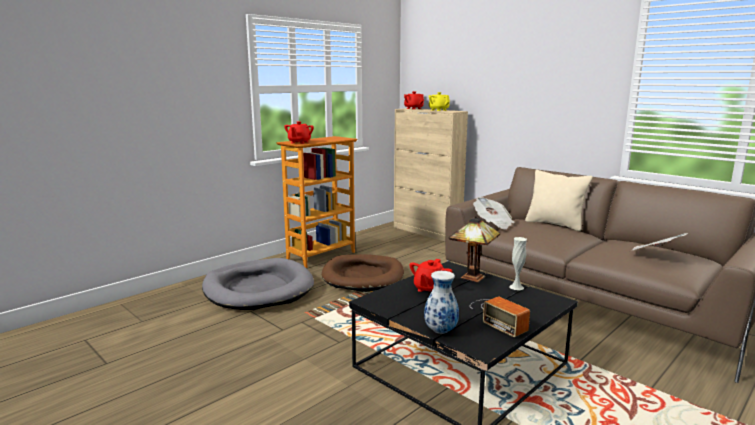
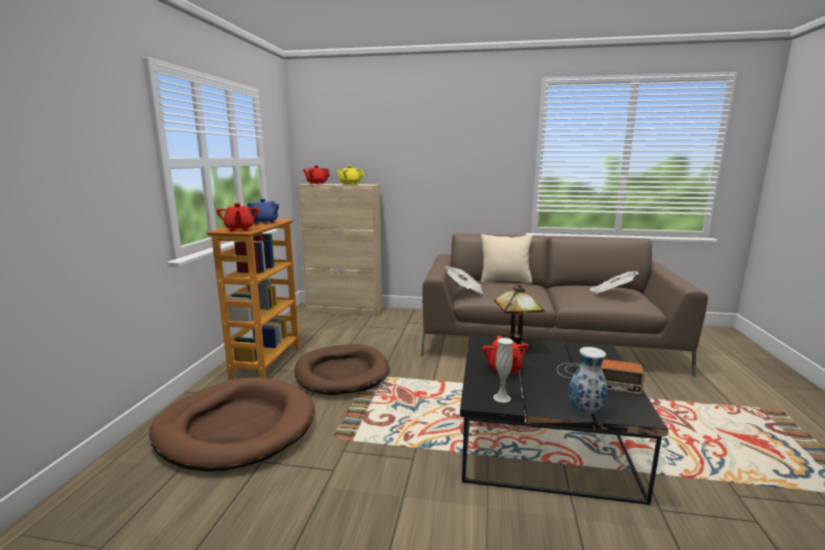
camera: 35 degrees left, 0 degrees up
grey dog bed [202,258,314,310] -> brown dog bed [149,377,315,472]
white vase [509,237,527,290] -> white vase moved to [493,338,513,403]
none -> blue teapot [247,199,279,224]

